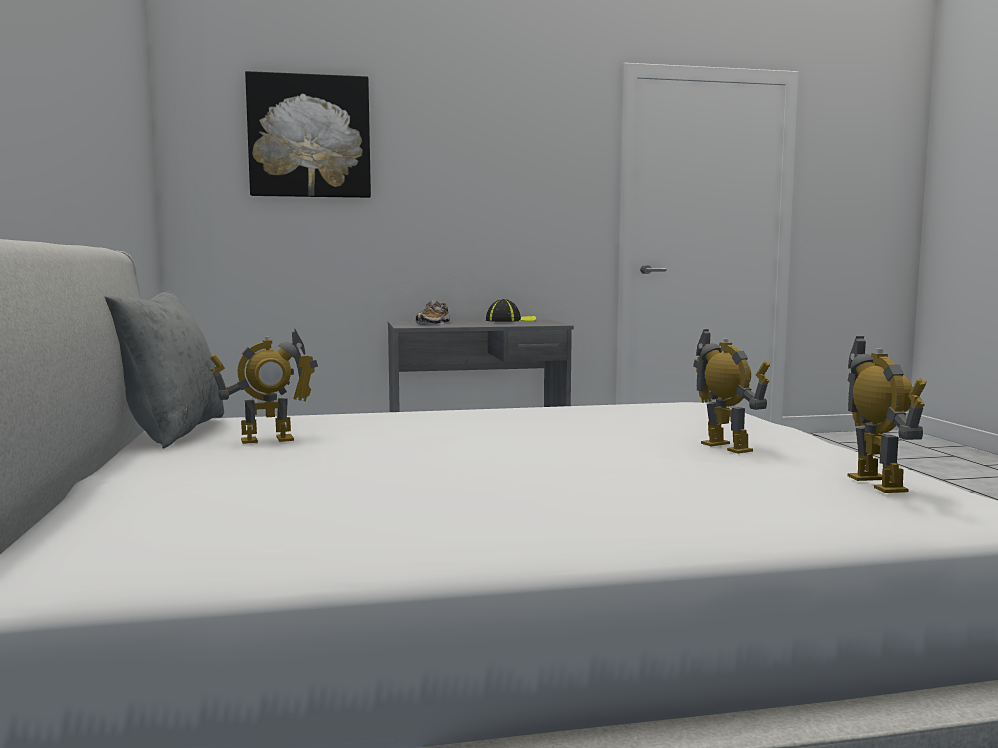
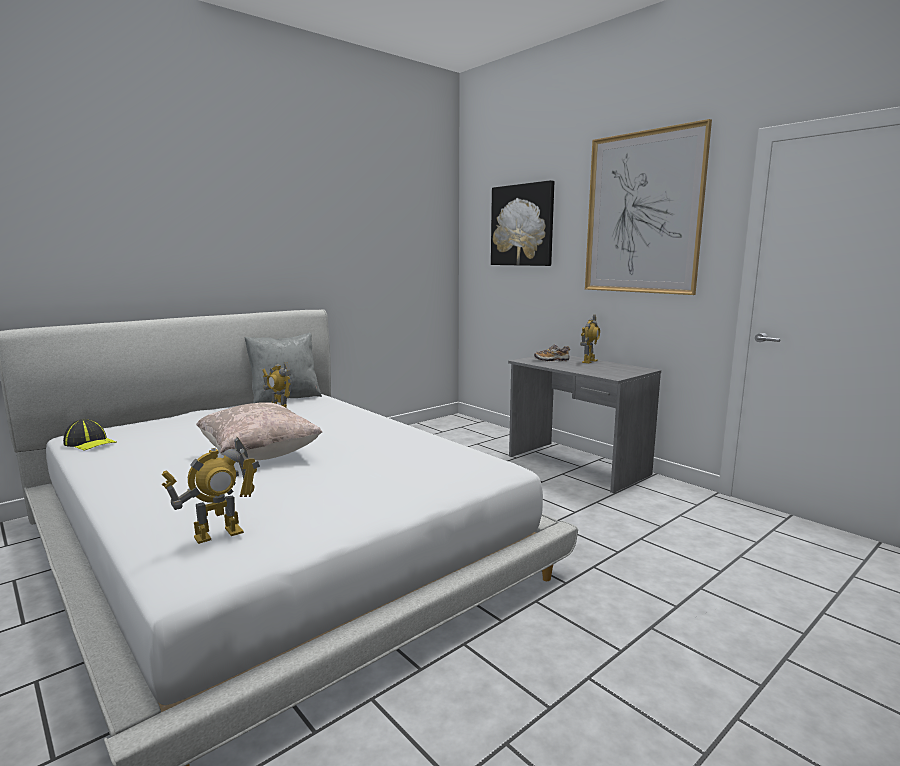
camera: 60 degrees right, 5 degrees up
cap [486,299,536,322] -> cap moved to [63,419,116,451]
toy robot [693,329,770,454] -> toy robot moved to [580,315,600,364]
none -> beige pillow [196,402,322,461]
none -> picture [585,119,712,295]

